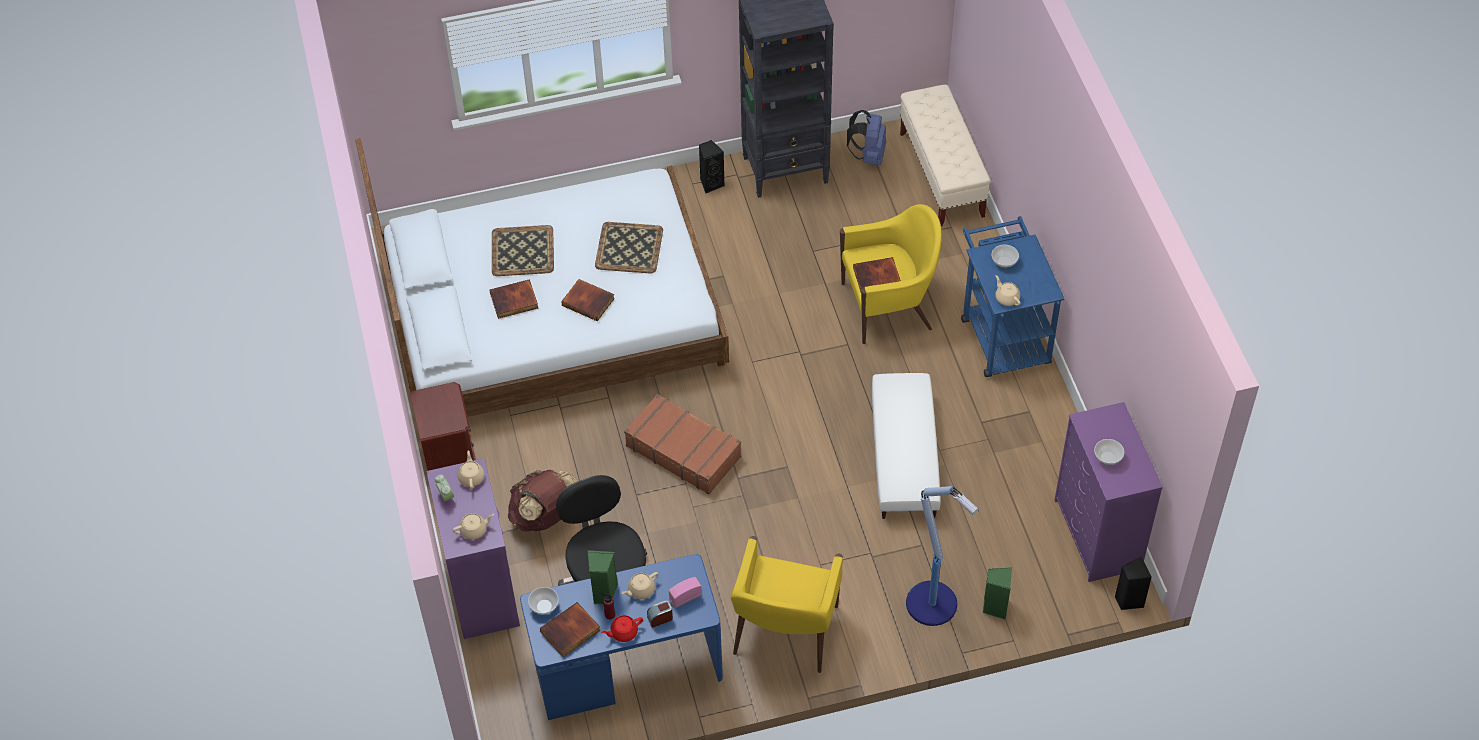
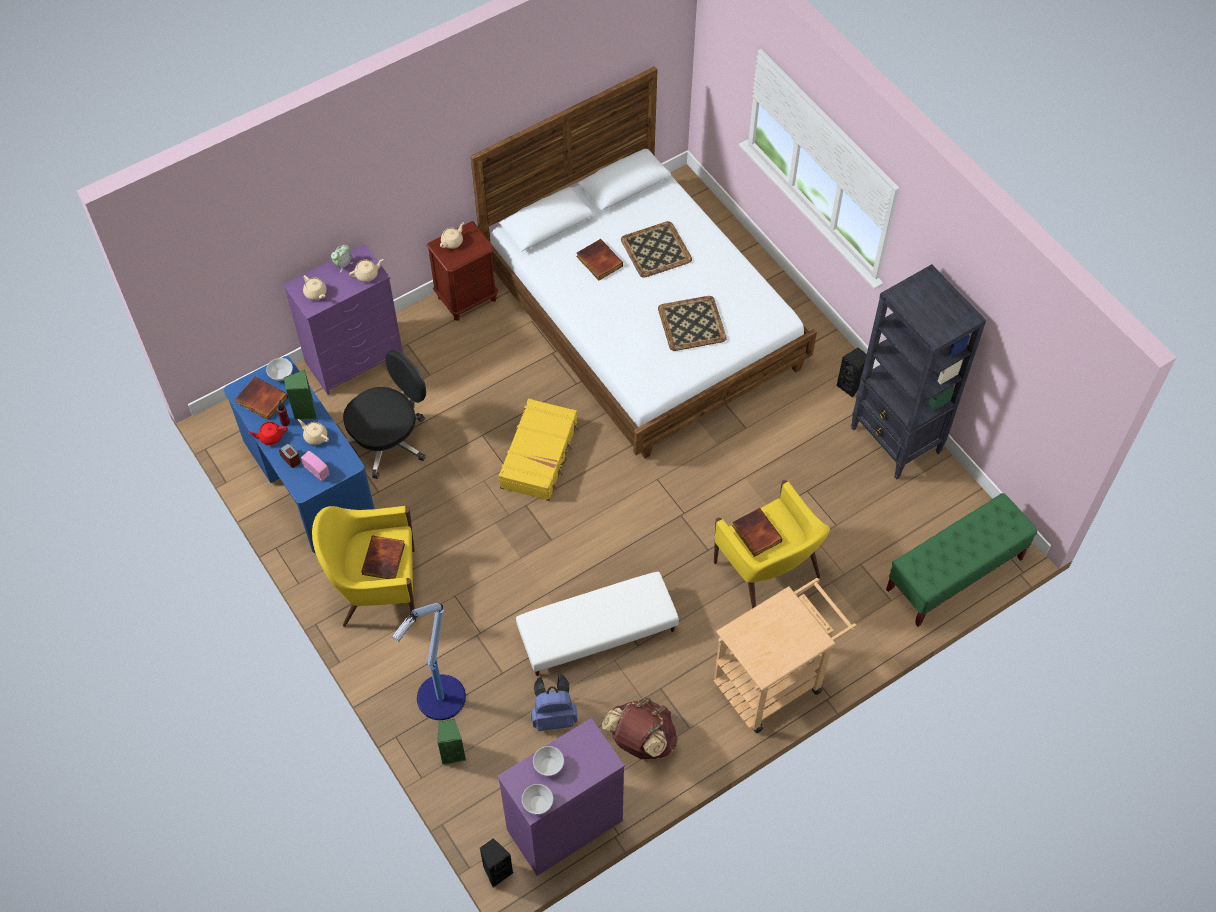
camera: 70 degrees right, 5 degrees up
brown backpack [508,469,578,532] -> brown backpack moved to [602,697,678,759]
book [561,279,615,321] -> book moved to [361,536,405,579]
red teapot [602,615,643,642] -> red teapot turned 60 degrees counterclockwise [248,422,288,445]
brown suitcase [624,394,741,495] -> yellow suitcase [499,398,579,501]
blue backpack [847,110,886,165] -> blue backpack moved to [531,674,577,731]
beige bench [900,85,991,226] -> green bench [886,493,1037,627]
blue cart [961,216,1064,377] -> beige cart [714,578,857,733]
bowl [991,245,1019,268] -> bowl moved to [522,784,553,814]
beige teapot [995,275,1020,306] -> beige teapot moved to [440,222,464,249]

